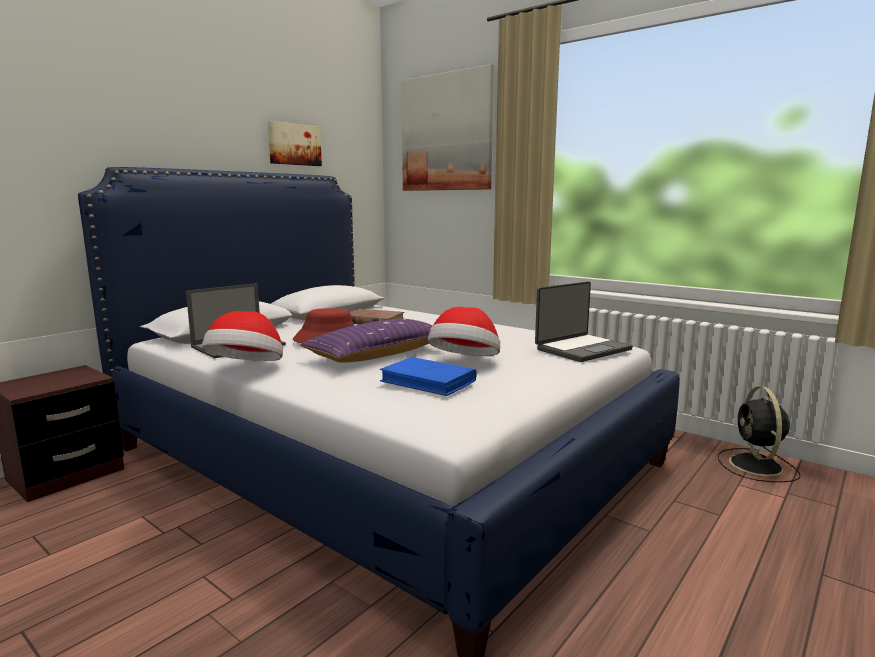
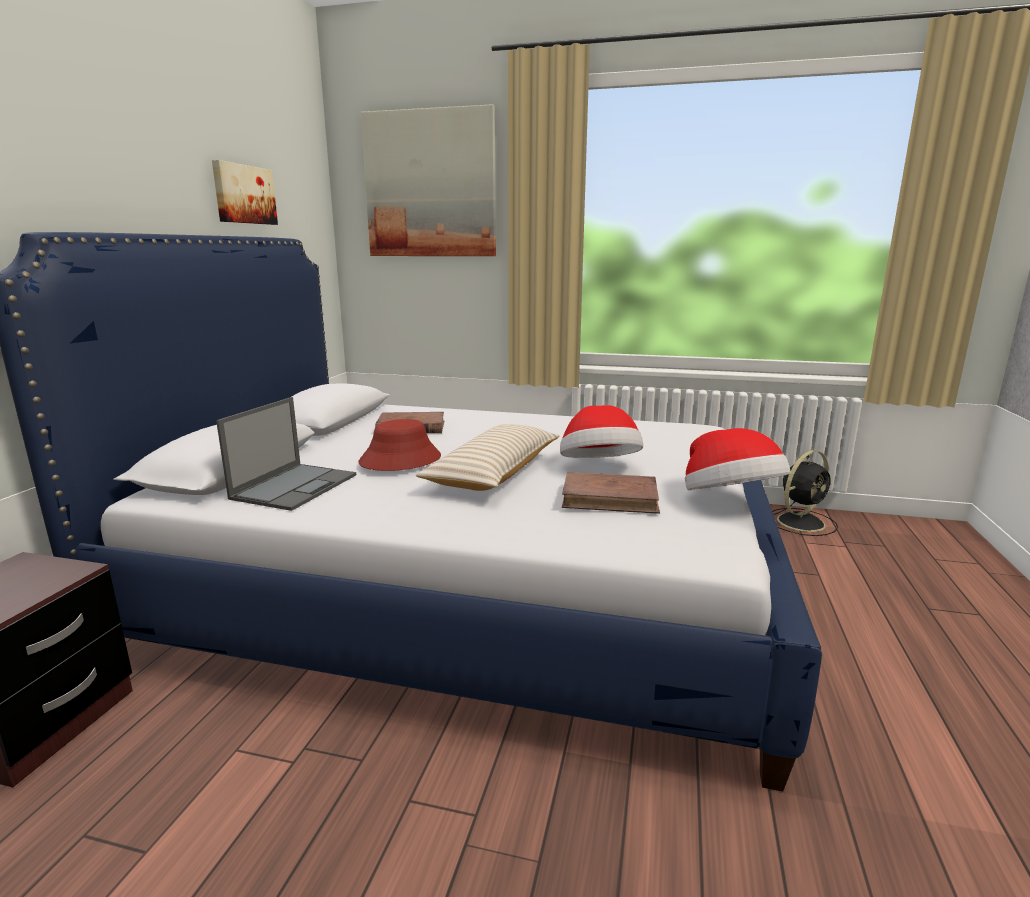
camera: 25 degrees left, 5 degrees up
hat [202,311,283,361] -> hat moved to [685,428,790,491]
purple pillow [300,319,433,363] -> beige pillow [416,424,559,491]
blue book [380,357,477,396] -> brown book [562,472,660,514]
laptop [535,281,633,362] -> none
black fan [718,386,801,482] -> black fan turned 105 degrees counterclockwise [772,450,838,536]

